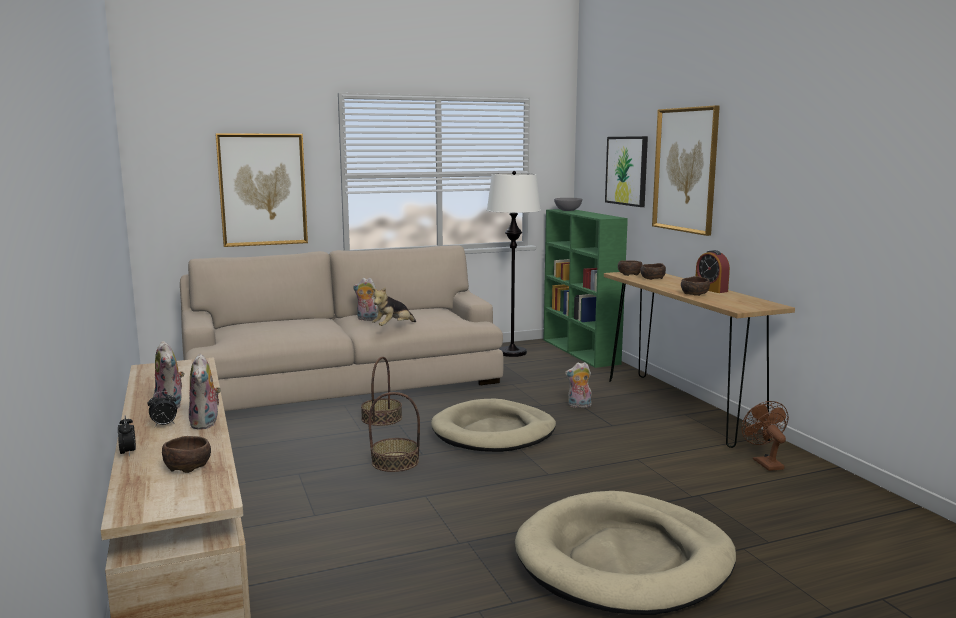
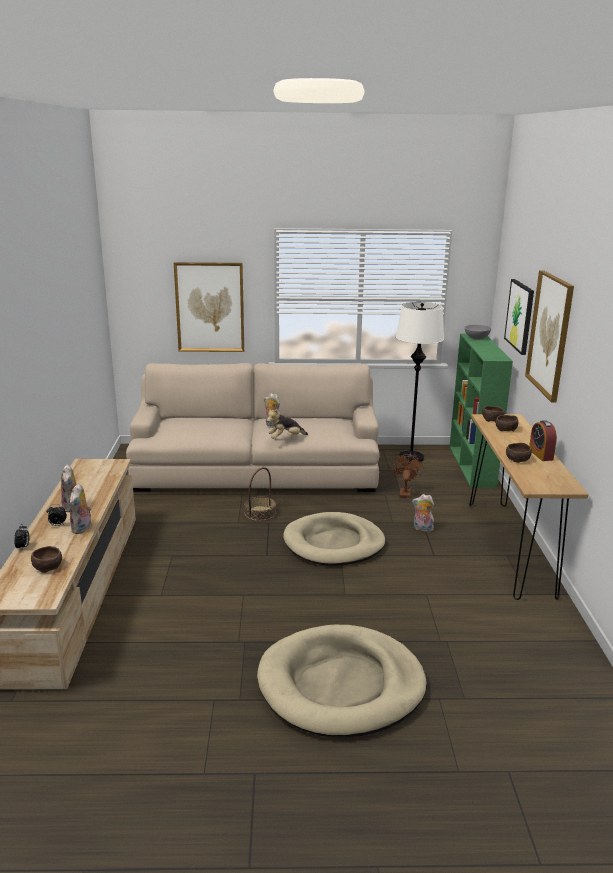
camera: 20 degrees right, 10 degrees up
basket [368,392,420,472] -> none
brown fan [742,401,789,471] -> brown fan moved to [391,454,423,498]

